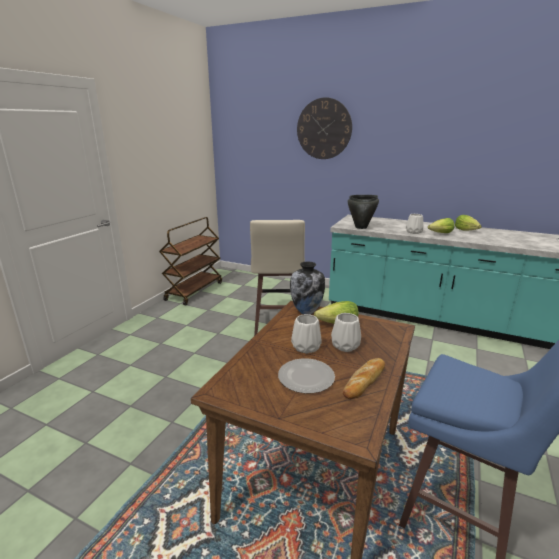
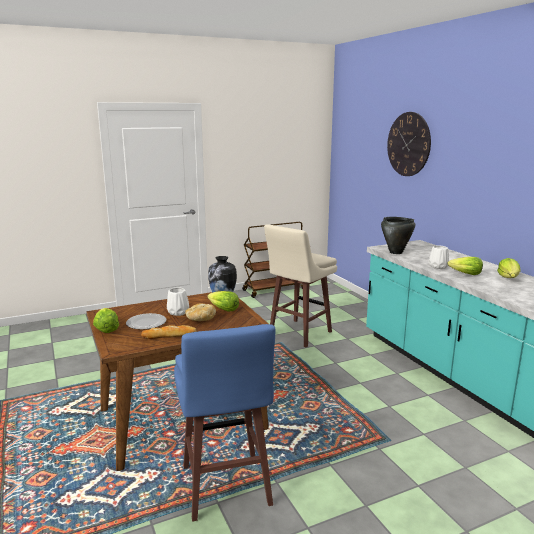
camera: 40 degrees right, 5 degrees down
white vase [331,313,361,352] -> bread [185,303,216,321]
none -> lettuce [93,308,119,333]

